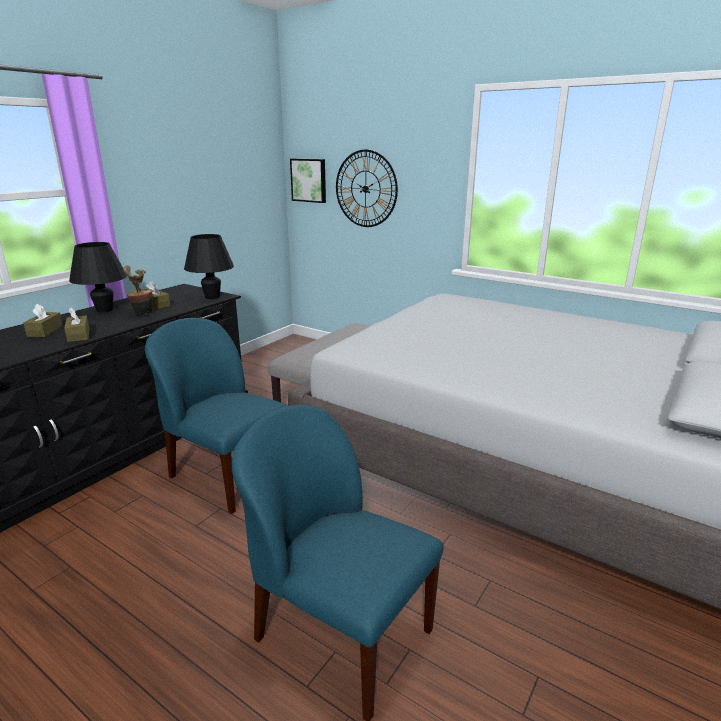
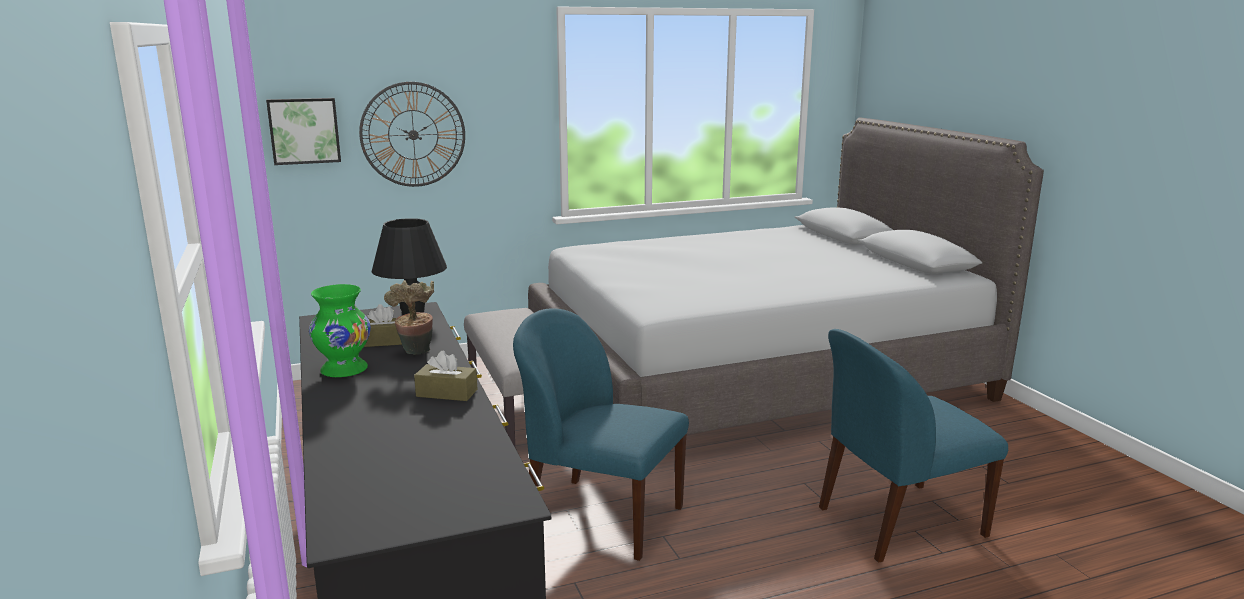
camera: 55 degrees left, 5 degrees down
brown tissue box [23,303,63,337] -> none
black table lamp [69,242,127,313] -> green vase [309,284,371,377]
blue chair [145,318,287,514] -> blue chair turned 45 degrees clockwise [513,308,689,561]

